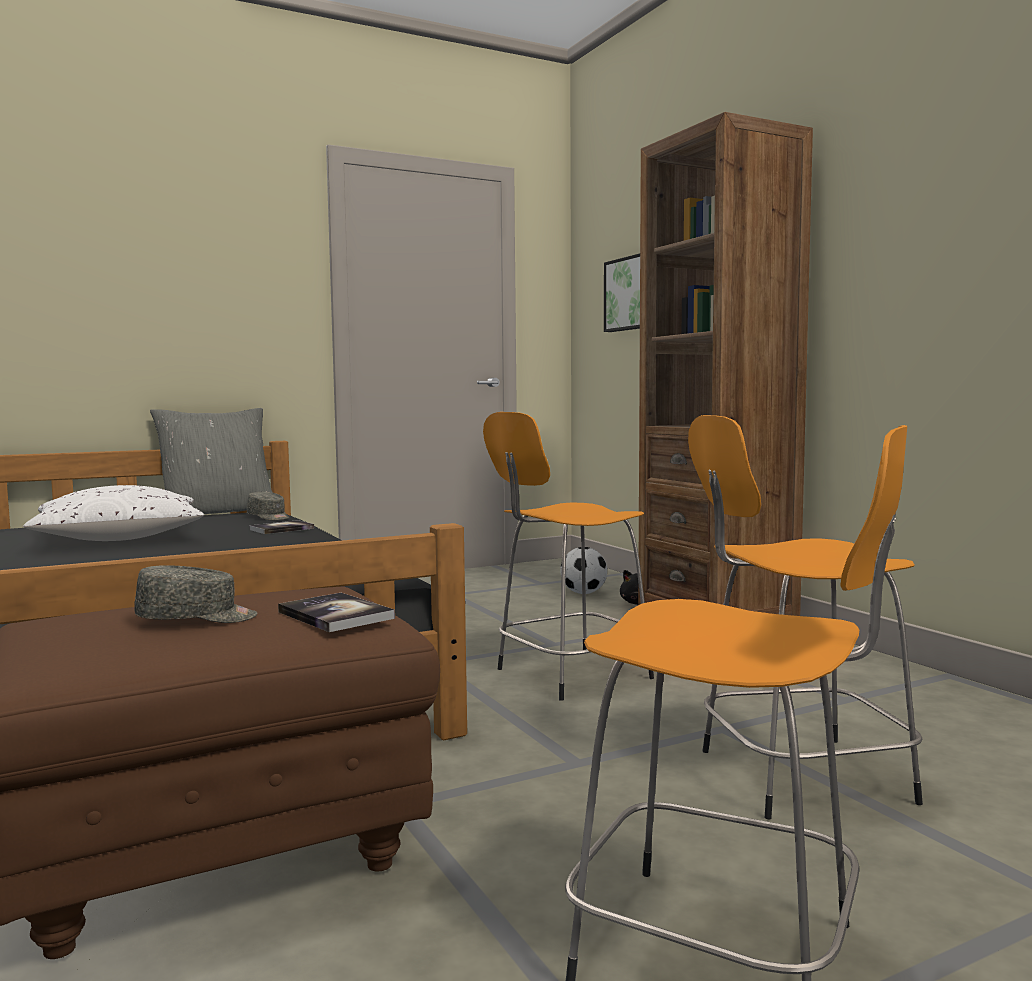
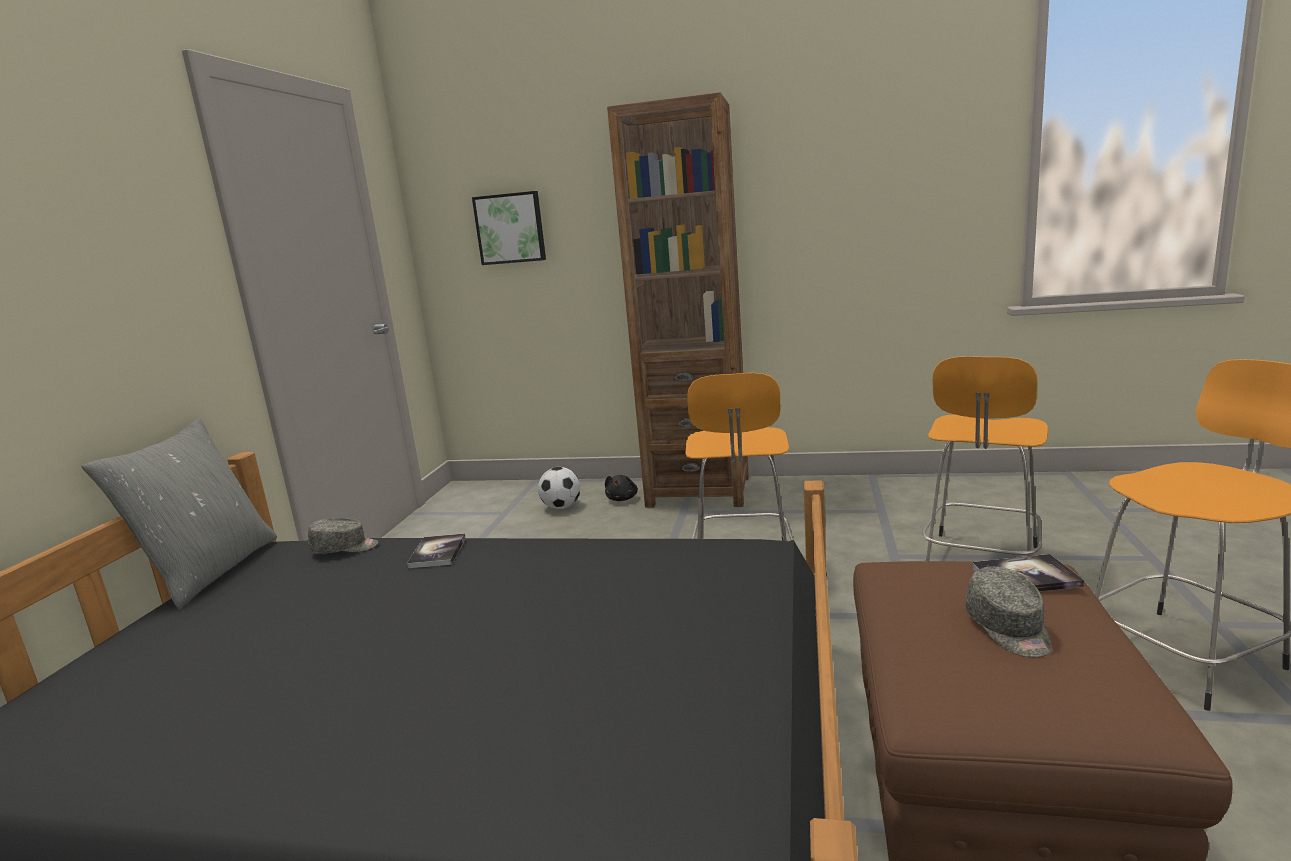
camera: 50 degrees left, 10 degrees up
white pillow [23,485,204,541] -> none
grey cap [134,565,258,623] -> grey cap turned 150 degrees clockwise [965,566,1052,657]

